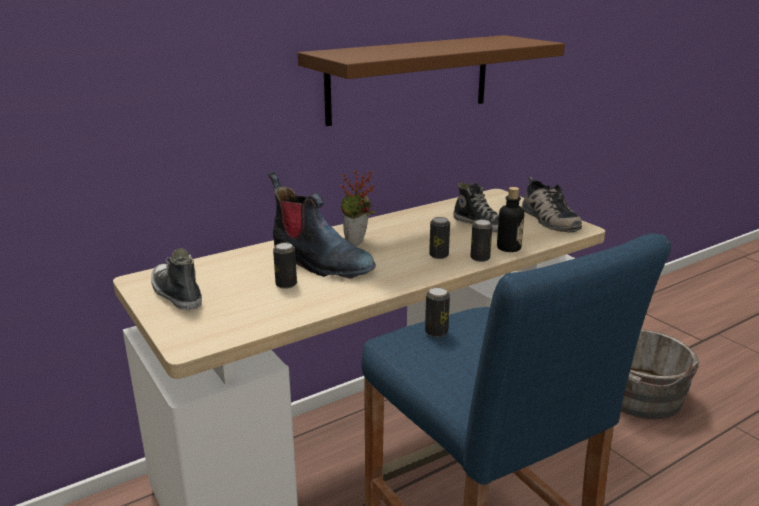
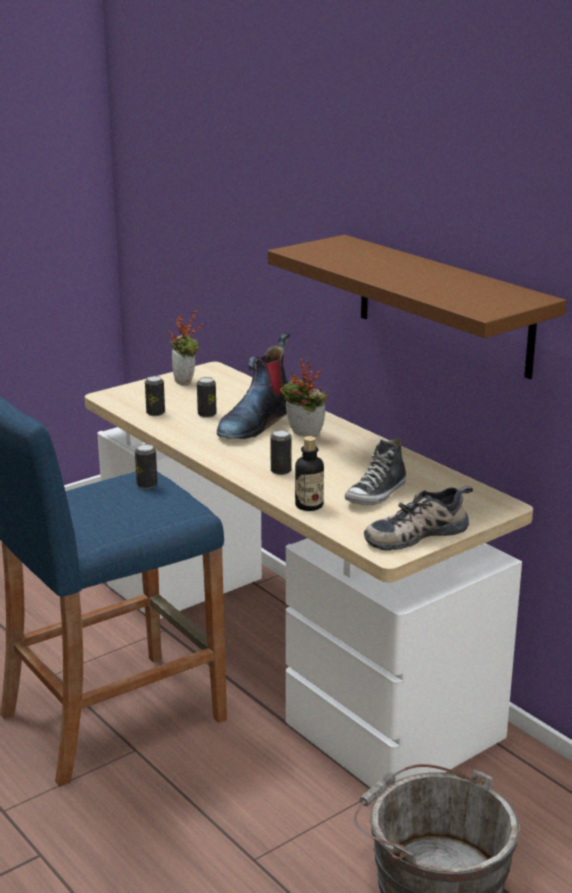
camera: 85 degrees right, 0 degrees up
shoe [151,248,202,310] -> potted plant [168,309,204,386]
can [470,219,492,262] -> can moved to [145,376,165,416]

